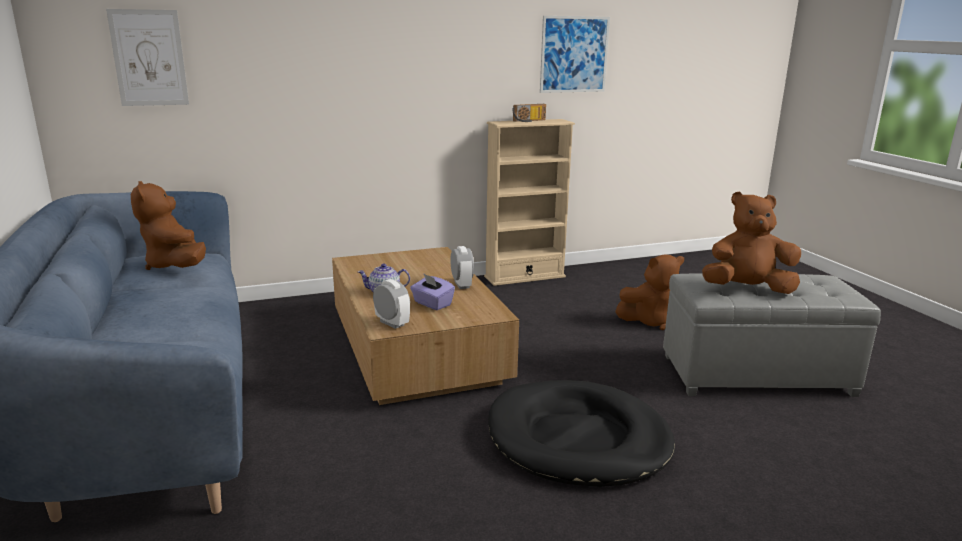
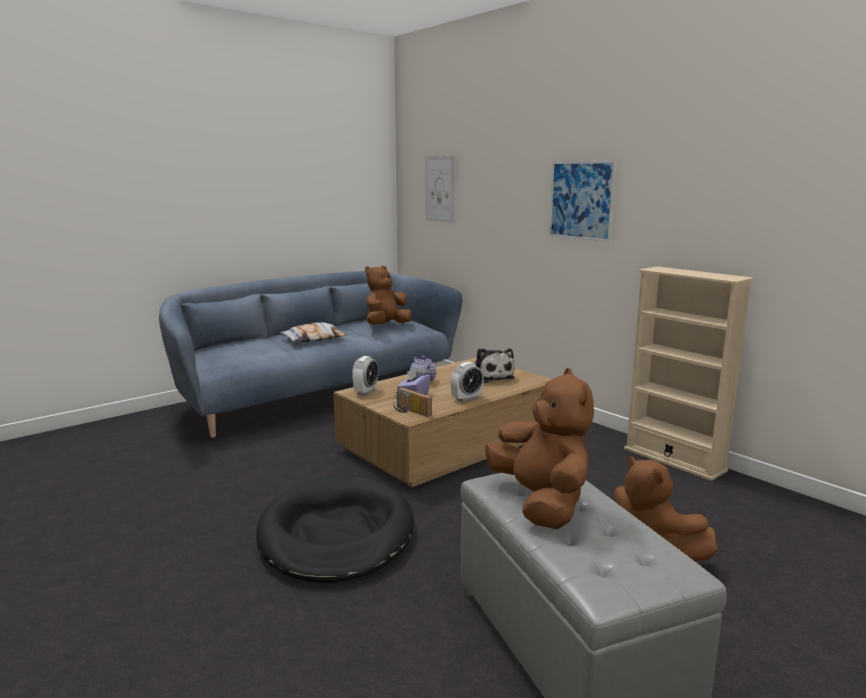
camera: 70 degrees right, 5 degrees down
radio [512,104,546,122] -> radio moved to [393,387,432,417]
picture [540,16,610,93] -> picture moved to [549,160,617,242]
none -> pillow [280,322,346,343]
none -> plush toy [475,348,515,383]

